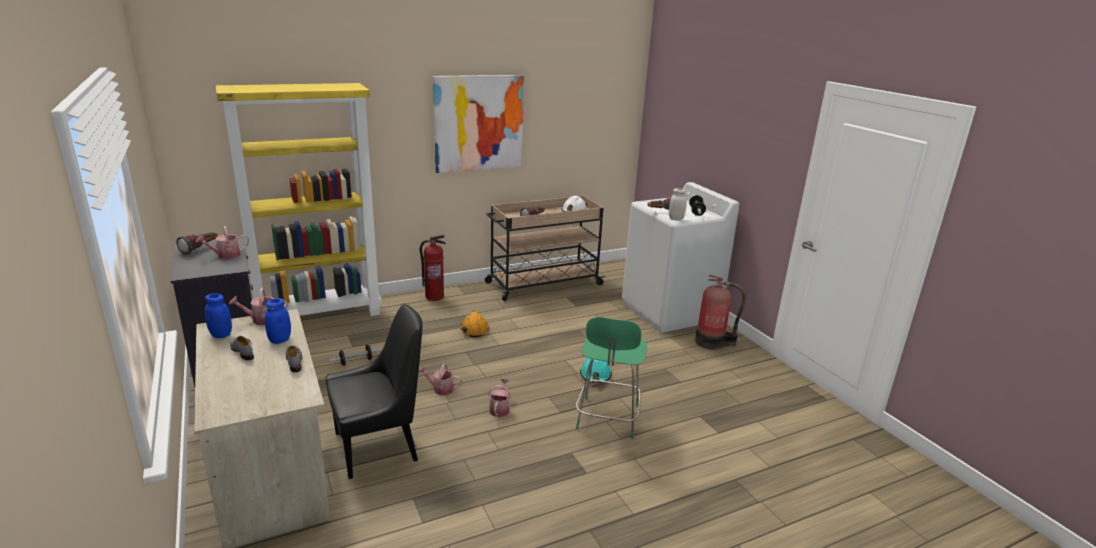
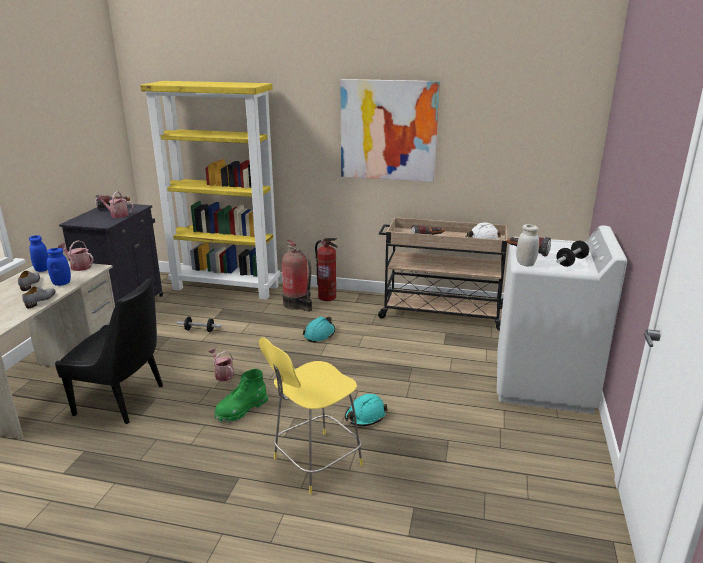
camera: 40 degrees right, 0 degrees up
orange hard hat [460,310,489,338] -> turquoise hard hat [303,317,335,343]
watering can [488,379,511,417] -> green boot [214,369,268,423]
green stool [576,317,647,439] -> yellow stool [259,338,363,494]
fire extinguisher [695,275,746,350] -> fire extinguisher moved to [282,239,312,312]

